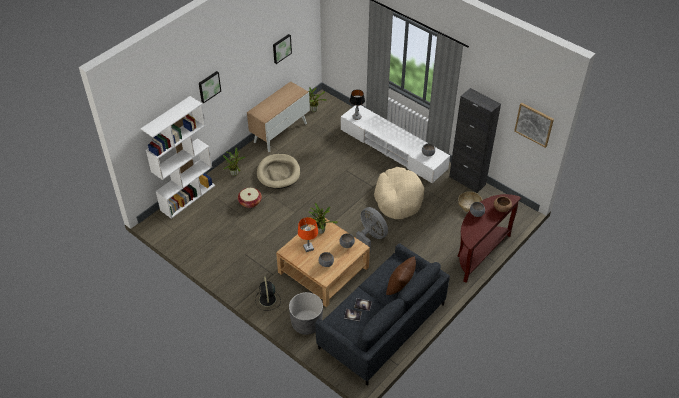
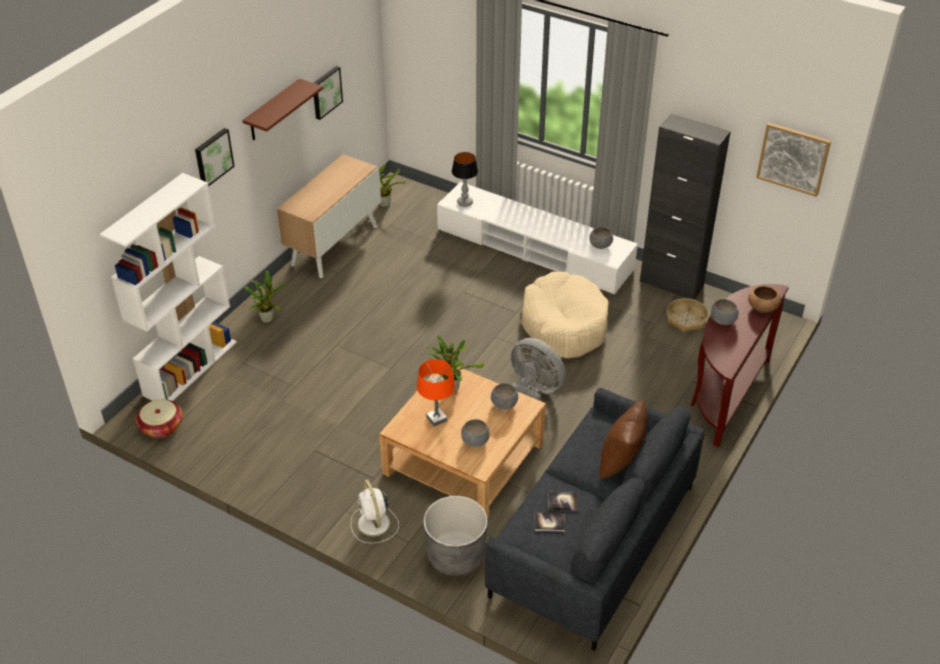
camera: 10 degrees left, 5 degrees down
basket [238,188,262,208] -> basket moved to [136,399,183,438]
black fan [255,277,281,311] -> white fan [351,480,399,544]
beige dog bed [257,154,300,189] -> none
none -> brown shelf [242,78,323,140]

